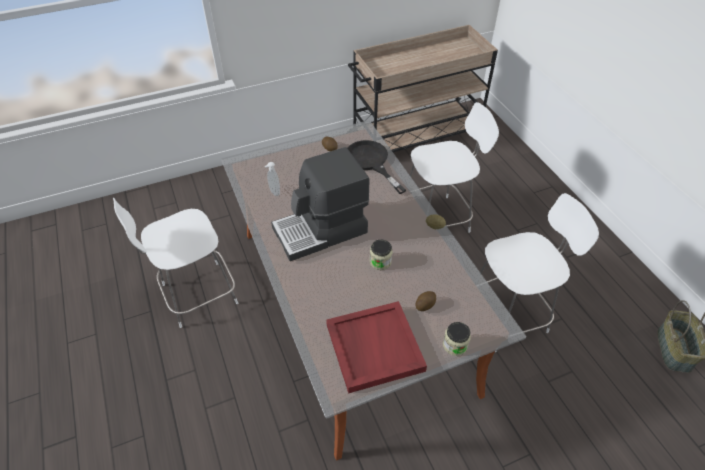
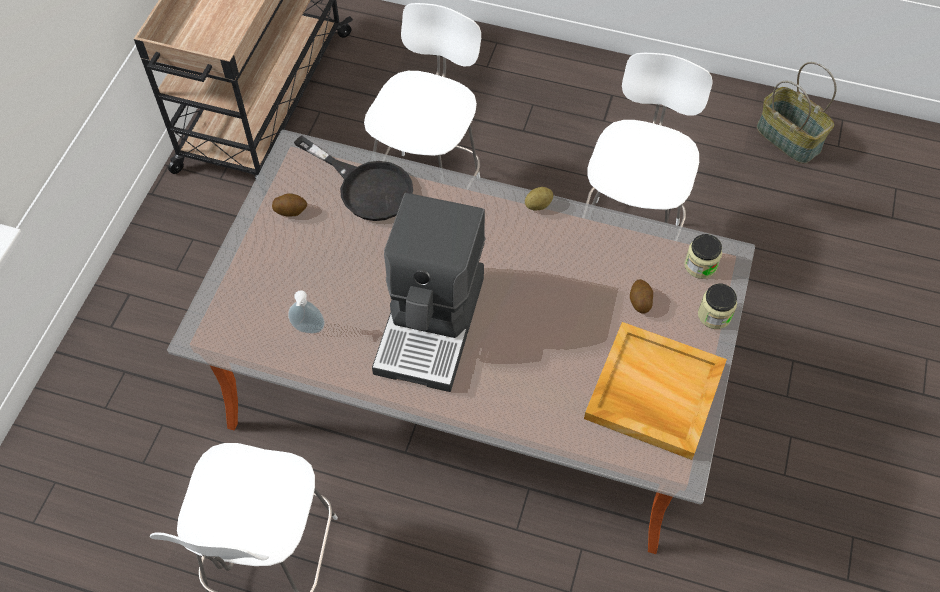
camera: 50 degrees left, 10 degrees up
red tray [326,301,427,394] -> beige tray [584,322,727,460]
black frying pan [348,140,406,194] -> black frying pan turned 150 degrees counterclockwise [294,136,413,221]
jar [370,240,392,270] -> jar moved to [684,234,722,279]

